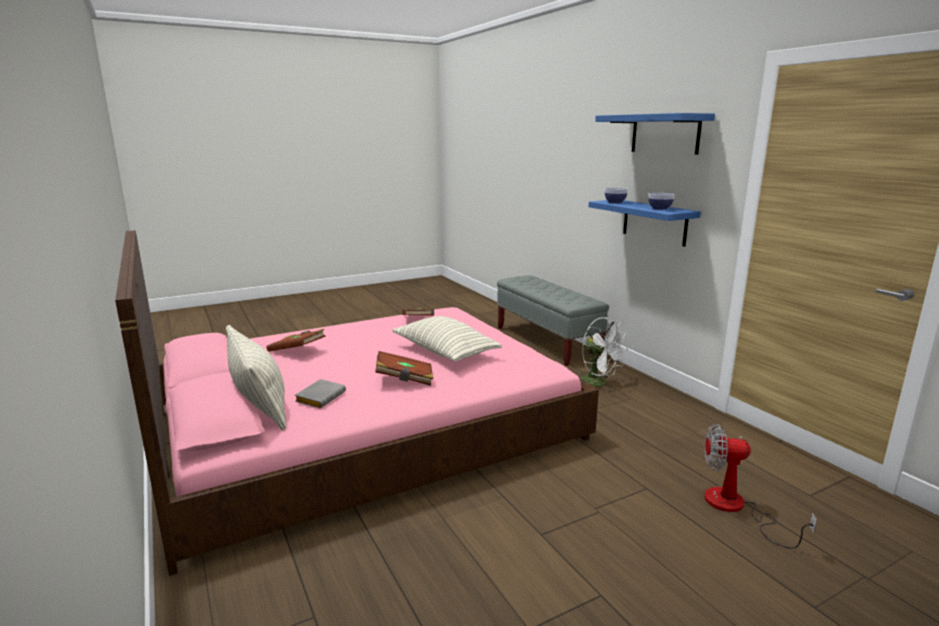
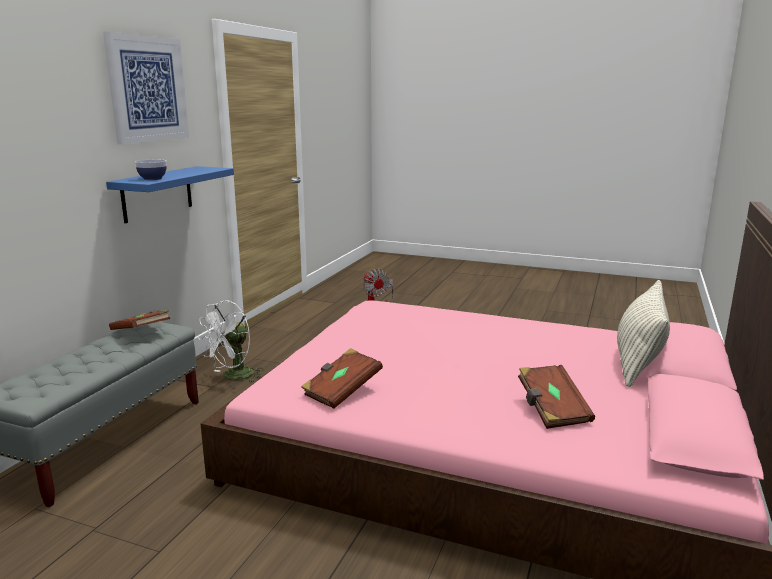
camera: 130 degrees left, 0 degrees up
grey book [295,379,346,408] -> none
brown book [375,351,434,386] -> brown book moved to [109,310,170,330]
pillow [392,316,502,361] -> none
white fan [580,317,628,387] -> white fan turned 150 degrees counterclockwise [198,300,263,383]
blue shelf [595,113,715,155] -> picture [103,31,189,145]
bowl [648,193,675,210] -> none

